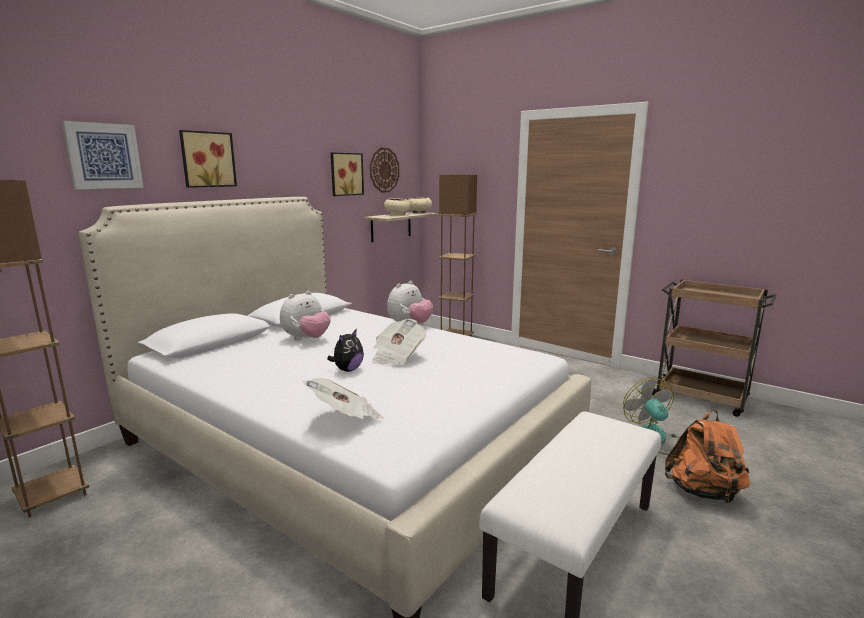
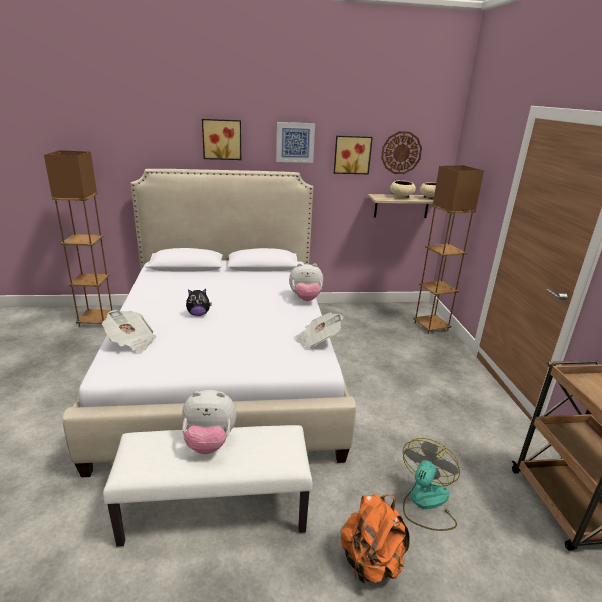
camera: 45 degrees right, 10 degrees up
picture [62,121,143,189] -> picture moved to [276,122,315,163]
plush toy [280,291,331,340] -> plush toy moved to [182,390,237,454]
newspaper [372,319,426,364] -> newspaper moved to [294,312,343,348]

